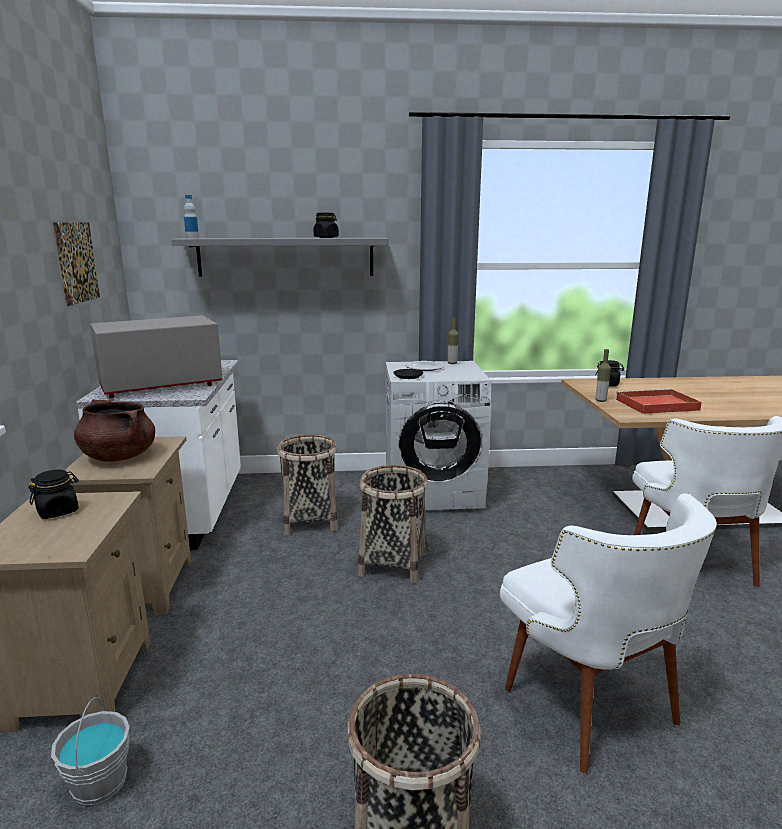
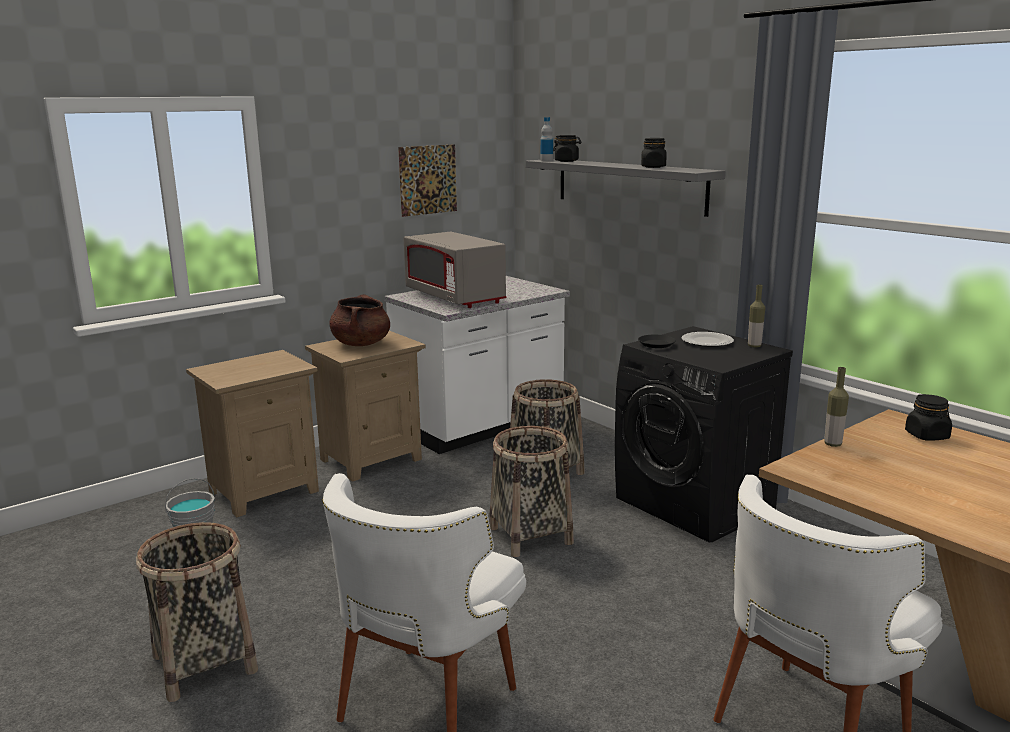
camera: 55 degrees right, 0 degrees up
black jar [28,469,79,519] -> black jar moved to [553,135,582,162]
grey microwave [90,315,222,398] -> grey microwave turned 150 degrees counterclockwise [404,231,507,308]
white washing machine [386,361,492,510] -> black washing machine [615,326,793,543]
red tray [616,389,702,414] -> none

